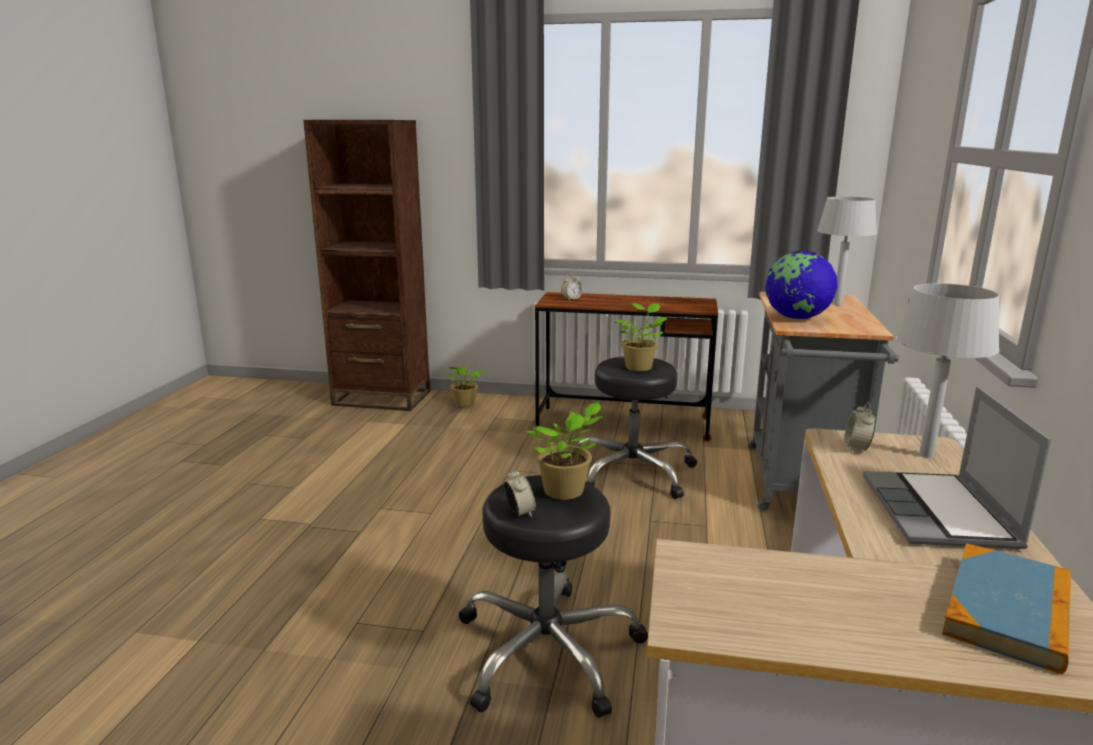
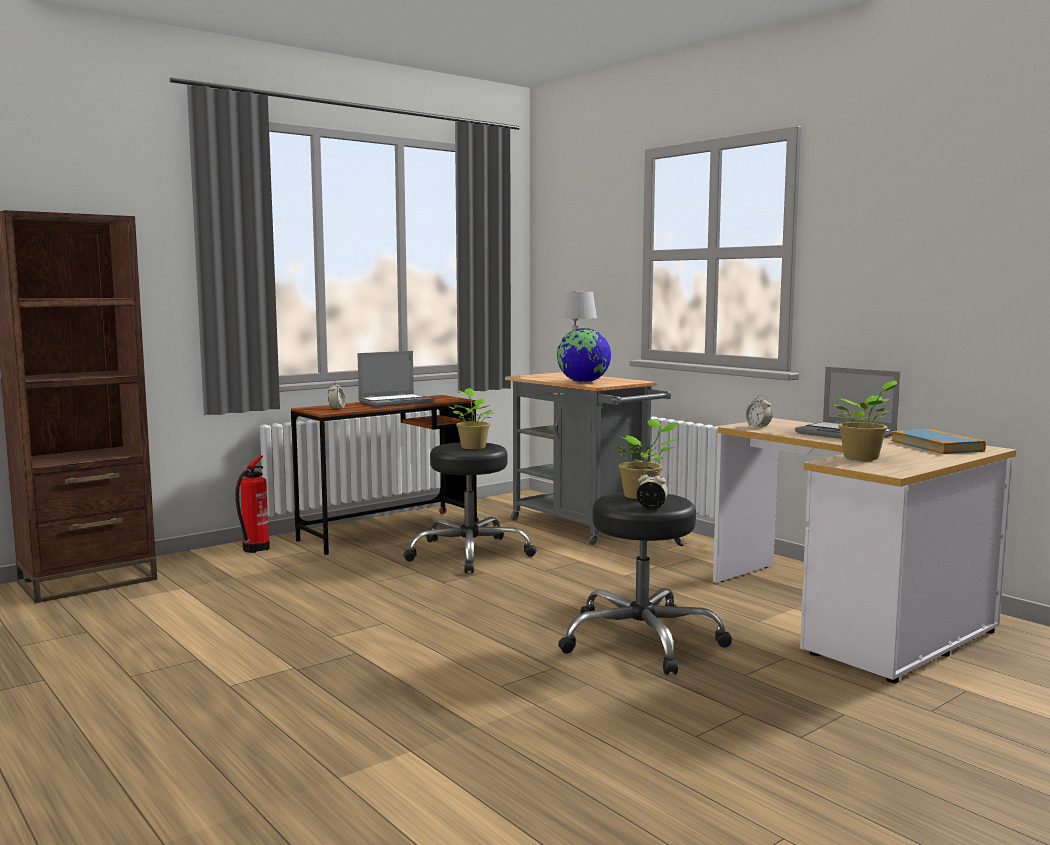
camera: 50 degrees left, 10 degrees down
potted plant [443,364,484,408] -> potted plant moved to [831,381,897,460]
grey table lamp [896,283,1000,458] -> none
none -> fire extinguisher [235,456,270,553]
none -> laptop [357,351,434,407]

